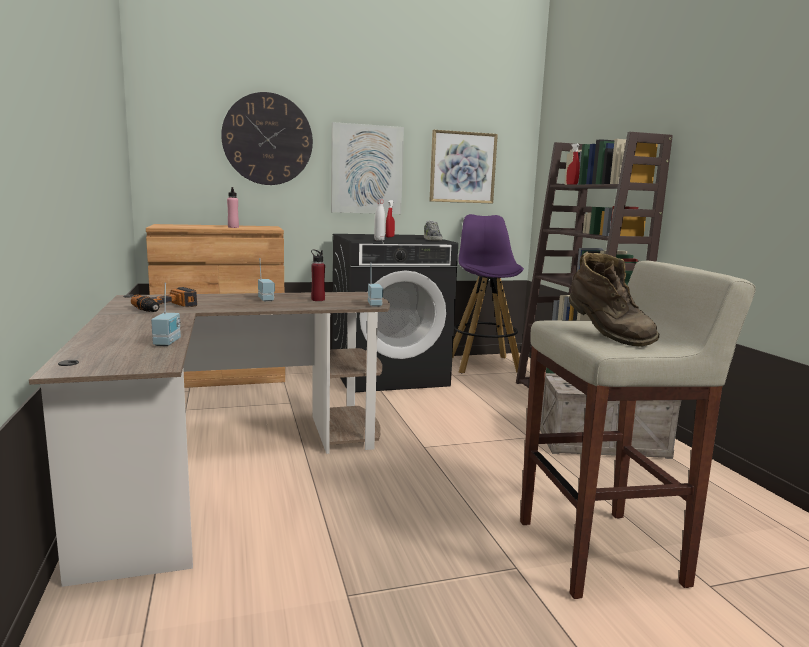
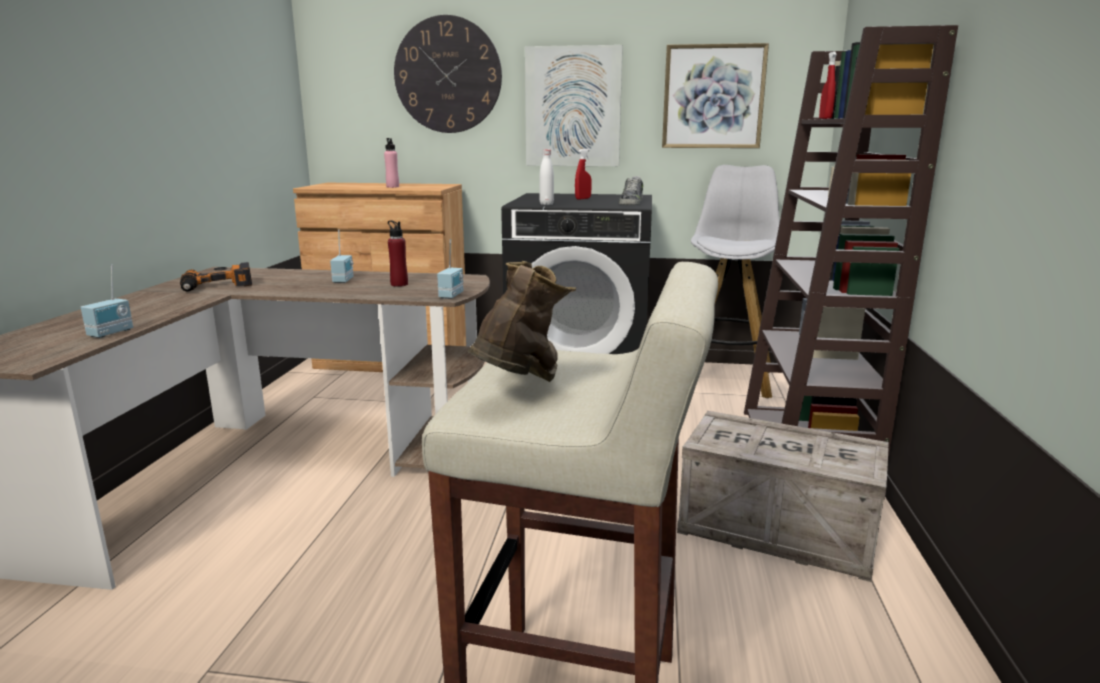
camera: 25 degrees right, 5 degrees up
purple stool [452,214,524,373] -> white stool [691,165,780,398]
brown boot [569,252,659,347] -> brown boot turned 150 degrees counterclockwise [467,261,576,382]

